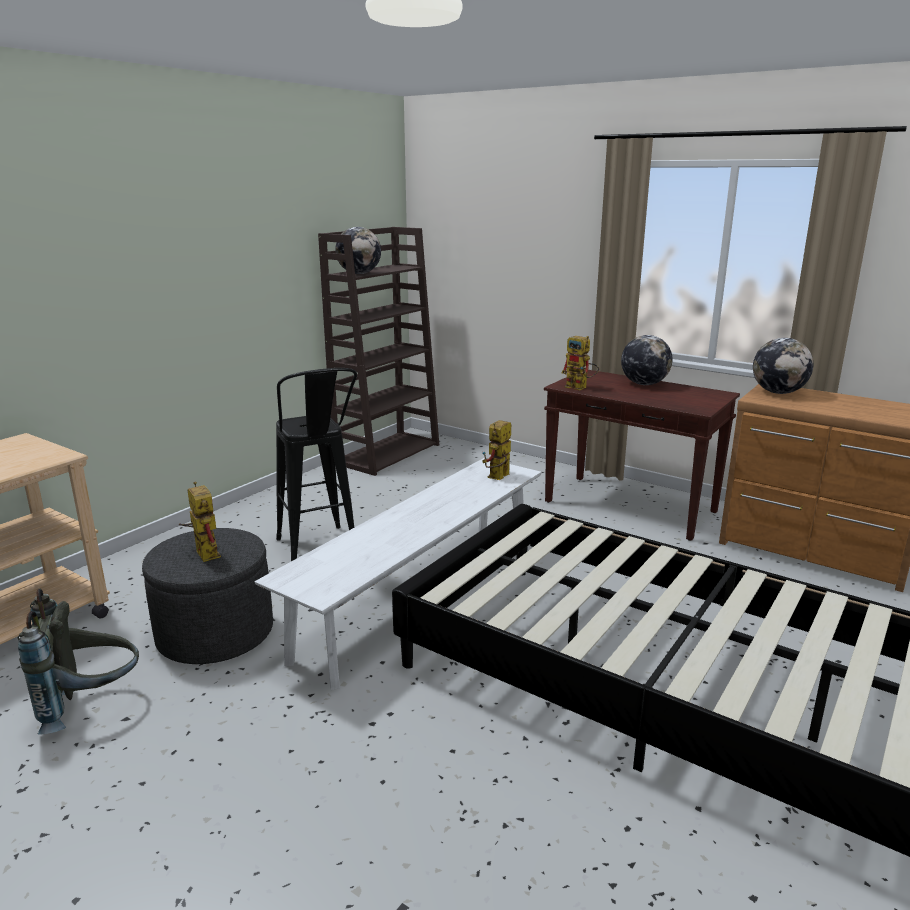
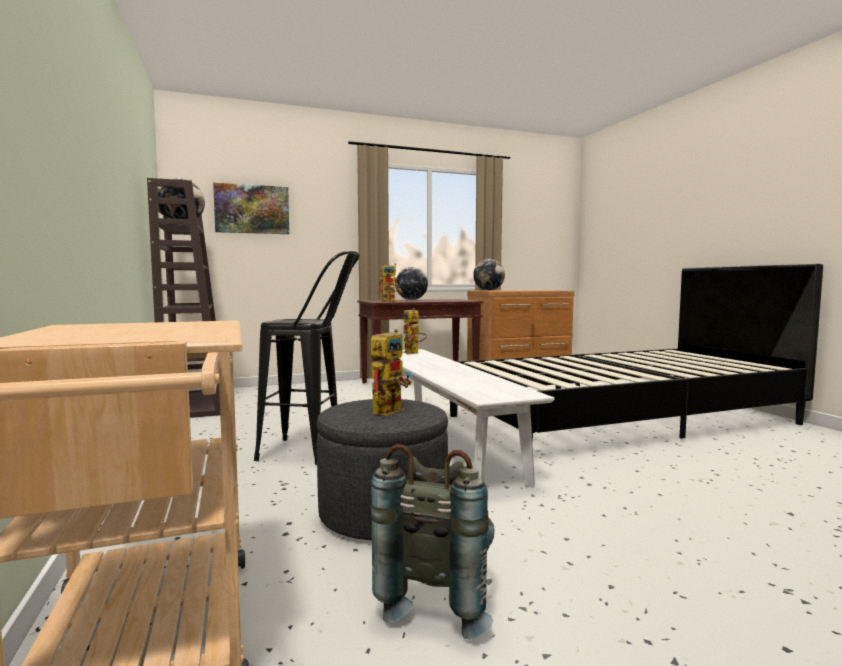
camera: 55 degrees left, 15 degrees down
toy robot [179,482,221,562] -> toy robot turned 120 degrees clockwise [371,329,412,416]
none -> picture [213,183,289,234]

